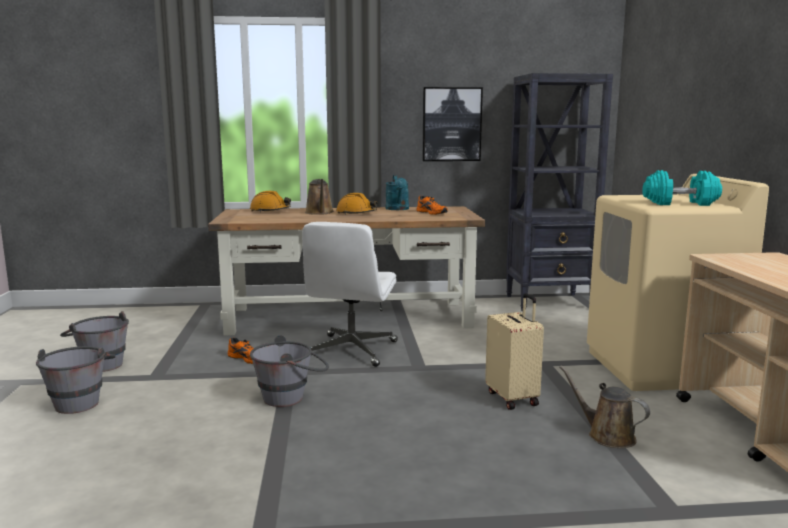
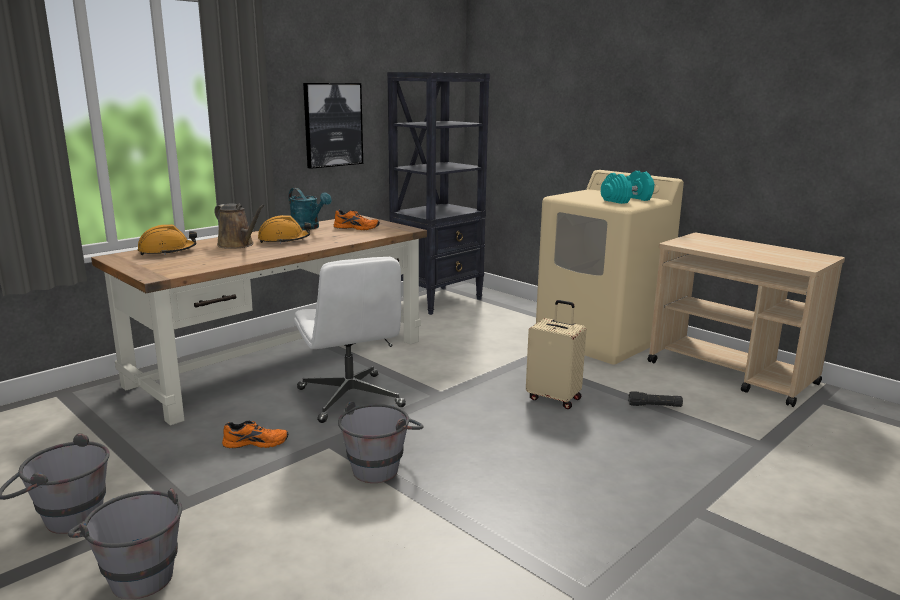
camera: 40 degrees left, 5 degrees up
brown watering can [559,366,650,448] -> black flashlight [628,391,683,407]

